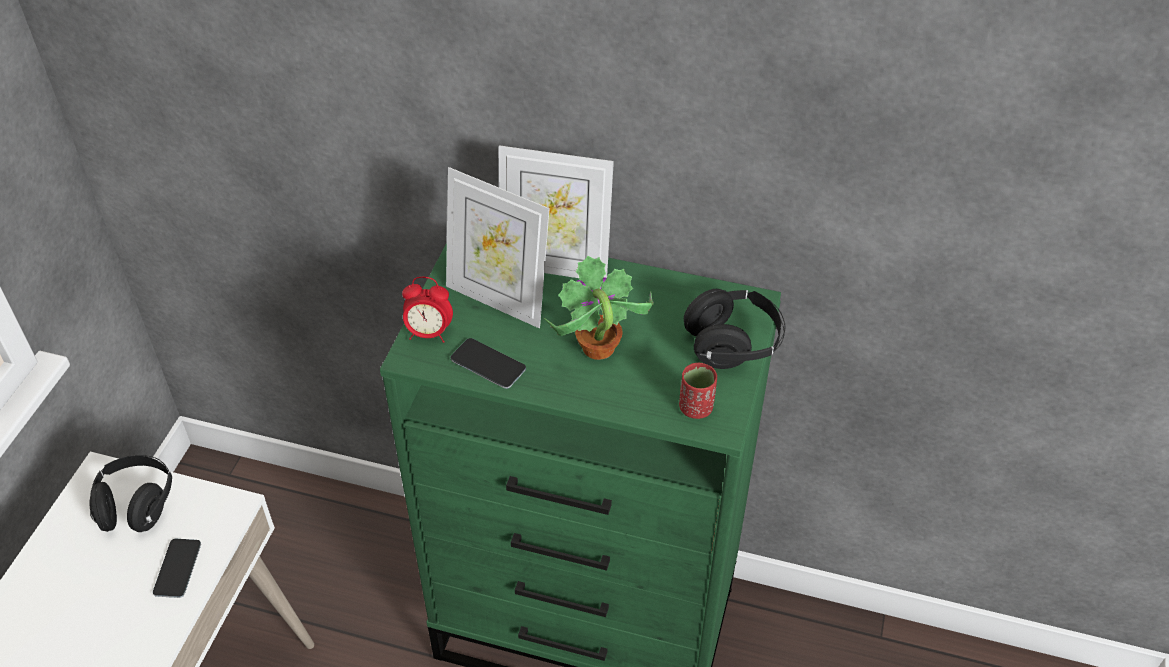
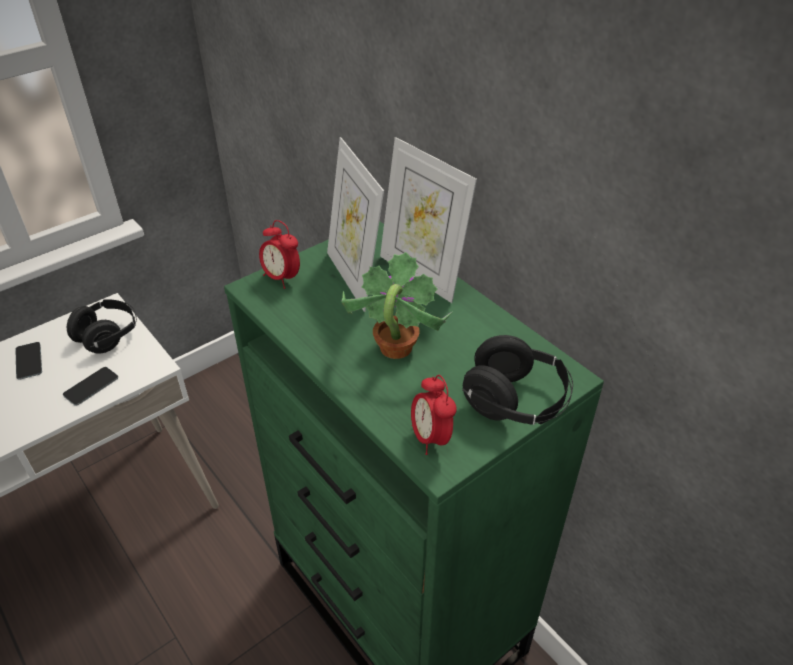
camera: 35 degrees right, 5 degrees down
phone [451,338,526,389] -> phone moved to [15,342,42,380]
red cup [679,363,717,419] -> alarm clock [411,375,457,455]

